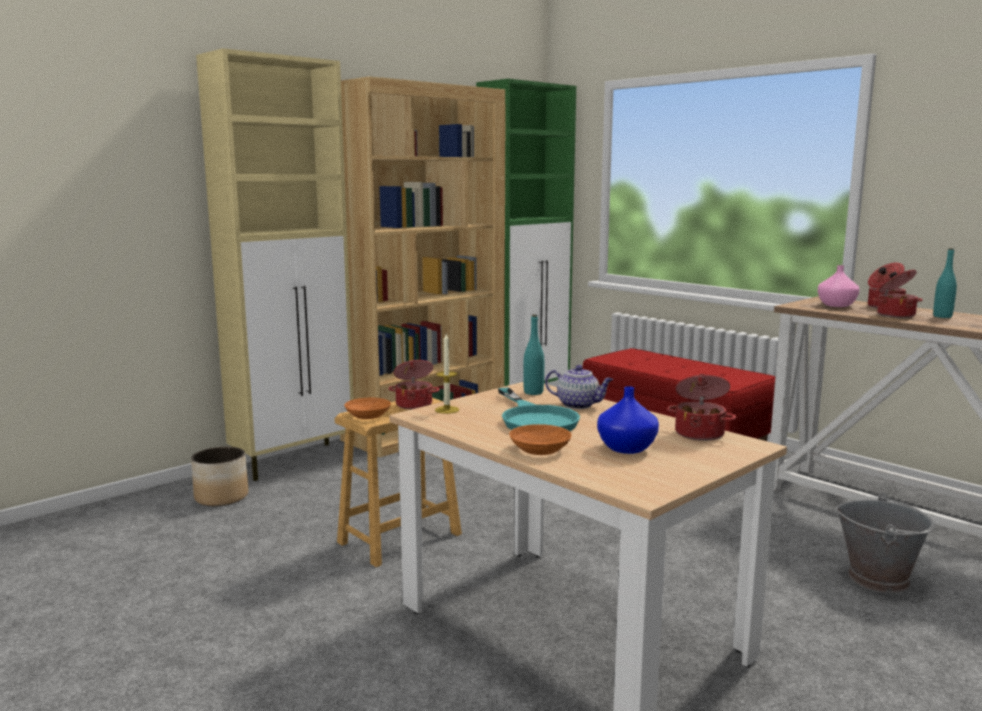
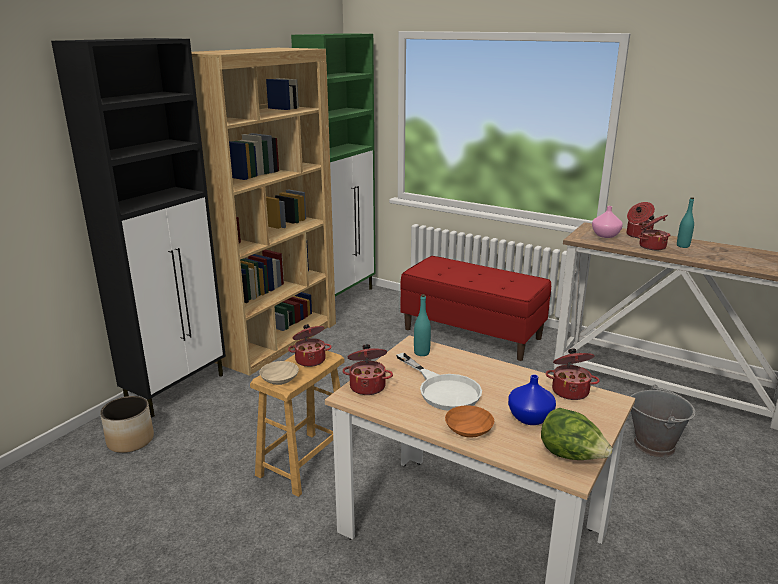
camera: 15 degrees left, 10 degrees up
beige cabinet [196,48,354,481] -> black cabinet [51,38,226,417]
orange bowl [344,398,391,419] -> beige bowl [259,361,299,385]
candle [435,334,459,414] -> cooking pot [342,344,393,395]
turquoise frying pan [498,388,580,431] -> white frying pan [396,353,482,411]
teapot [545,365,613,409] -> none
none -> lettuce [541,408,612,460]

